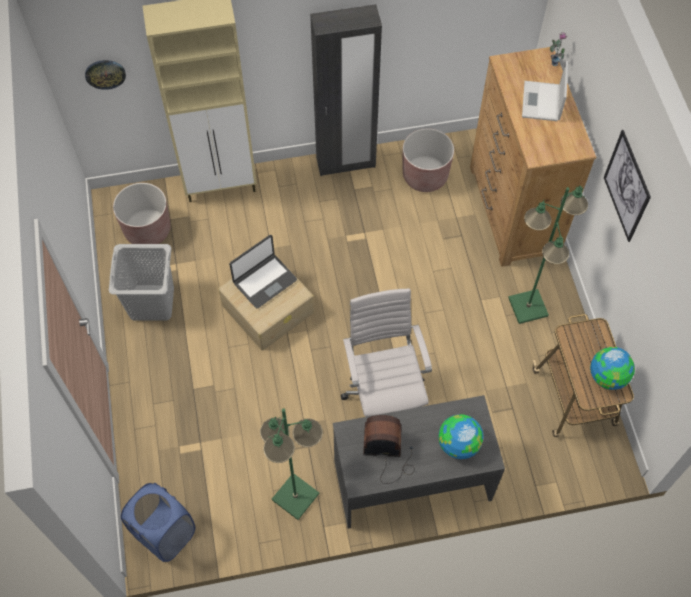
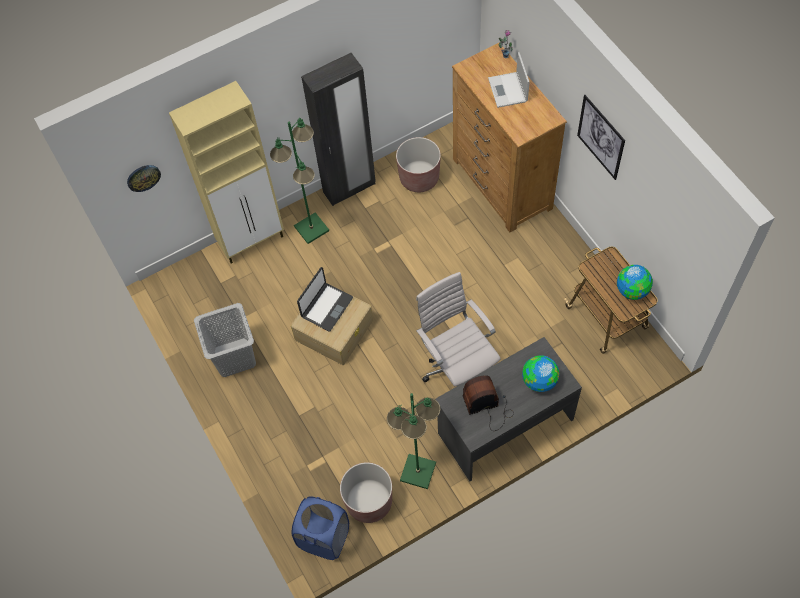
camera: 15 degrees left, 0 degrees up
brown planter [113,183,171,244] -> brown planter moved to [340,462,392,523]
green floor lamp [508,186,588,324] -> green floor lamp moved to [270,118,329,244]

